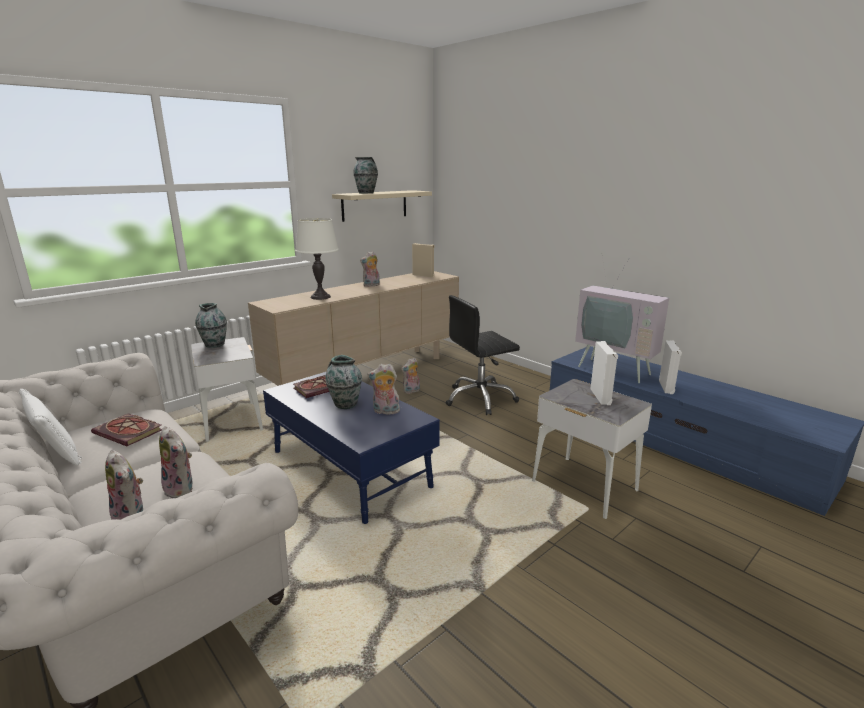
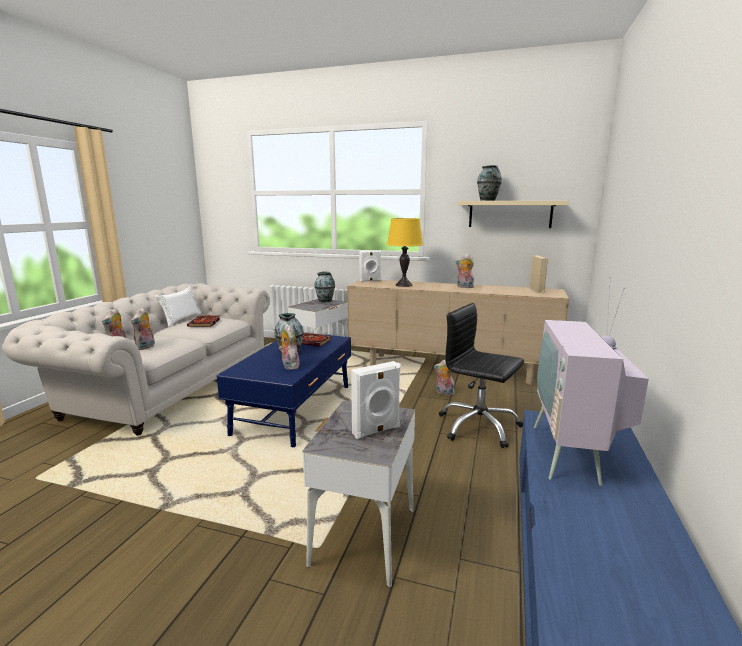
camera: 60 degrees right, 5 degrees down
white table lamp [295,218,339,300] -> yellow table lamp [387,218,423,287]
white speaker [659,340,682,394] -> white speaker moved to [359,250,381,282]

